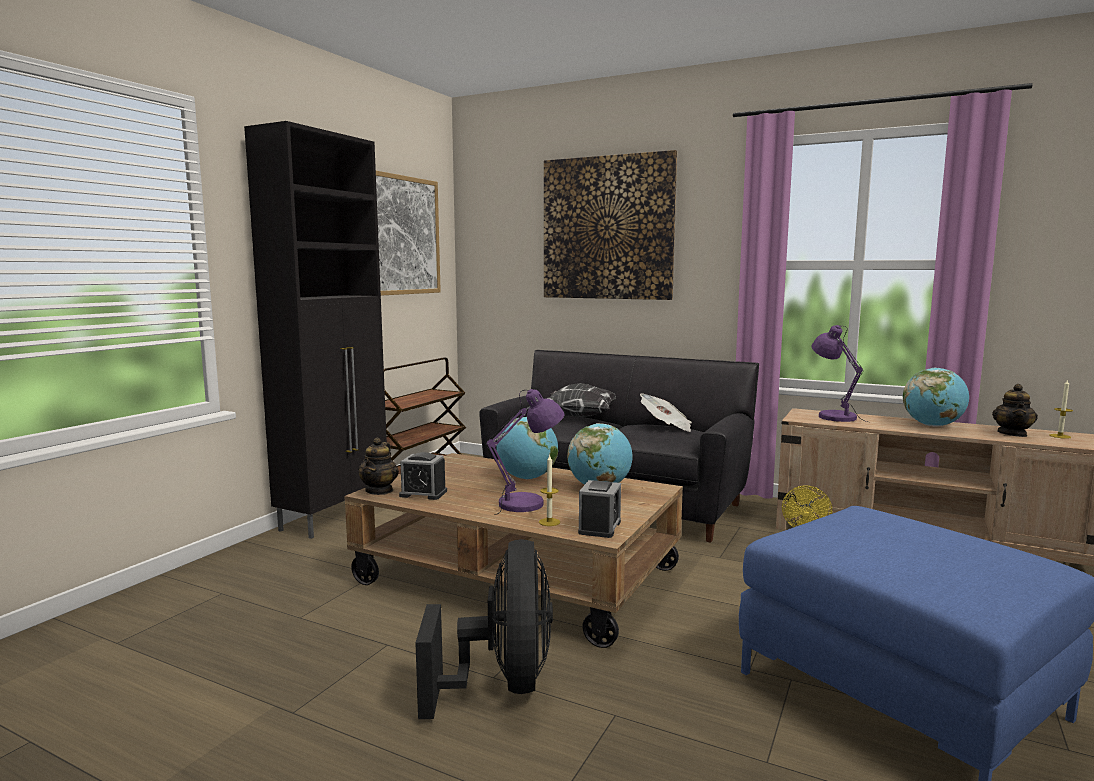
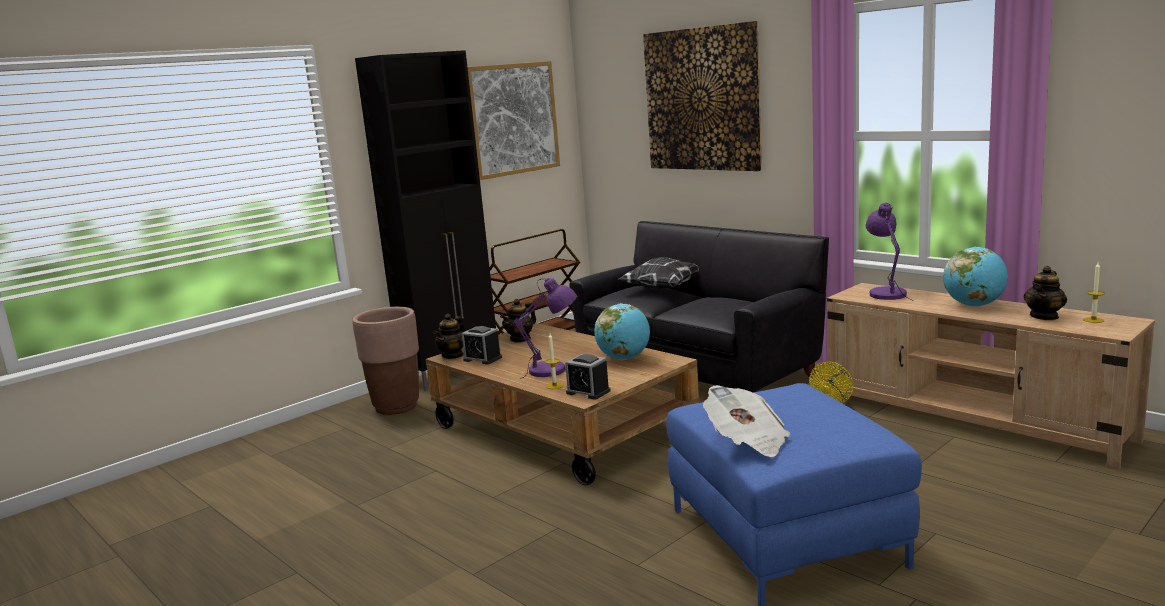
camera: 20 degrees right, 5 degrees up
black fan [415,539,553,719] -> none
globe [496,417,558,479] -> none
alarm clock [578,480,621,538] -> alarm clock turned 90 degrees clockwise [565,354,611,399]
newspaper [640,393,692,432] -> newspaper moved to [703,385,790,457]
none -> brown planter [352,307,419,415]
none -> teapot [500,299,536,343]

